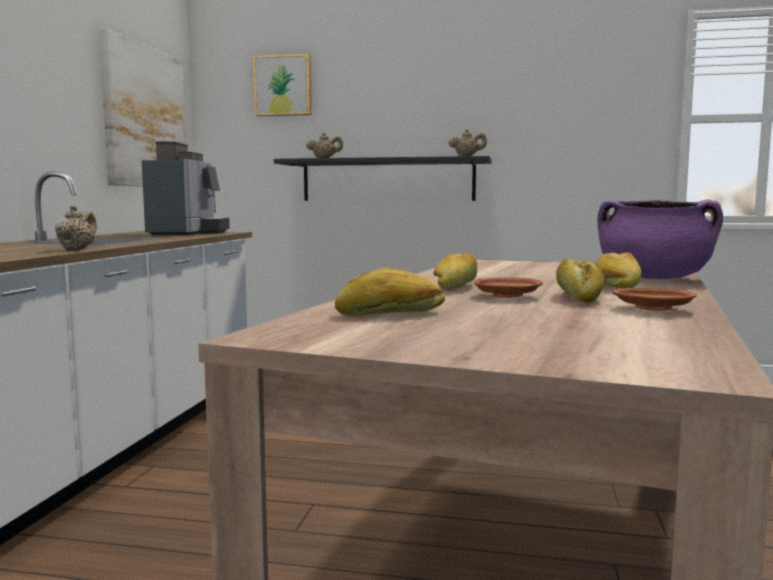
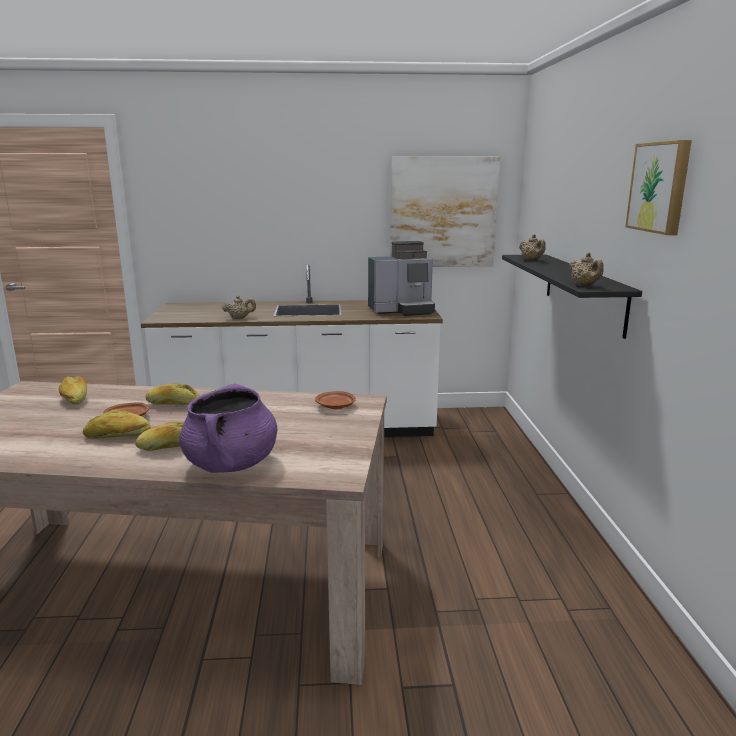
camera: 75 degrees right, 10 degrees up
picture [253,54,312,116] -> picture moved to [625,140,692,235]
brown plate [612,288,697,311] -> brown plate moved to [315,391,356,409]

